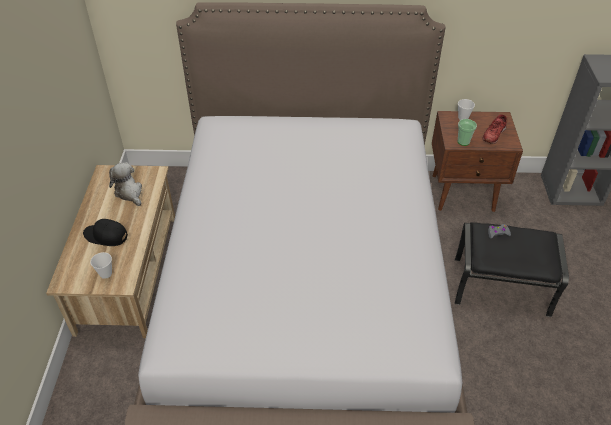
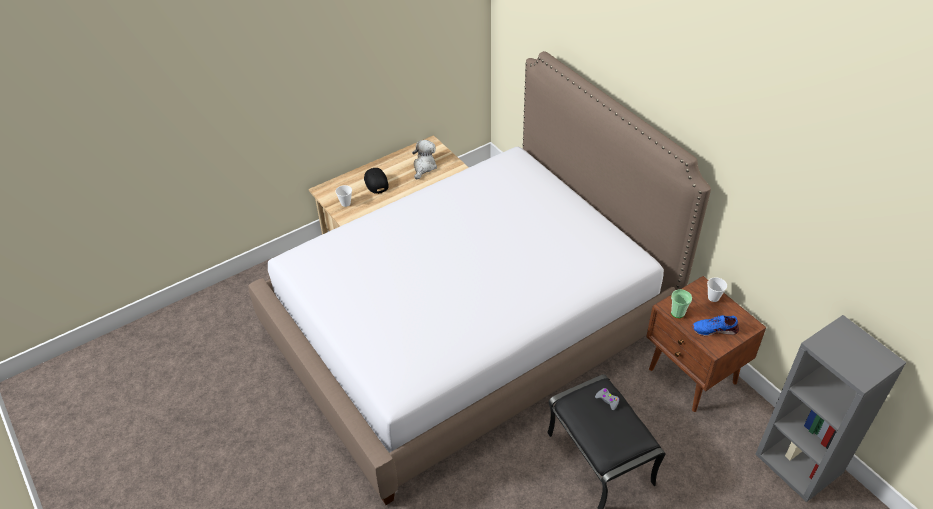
camera: 55 degrees right, 0 degrees up
red shoe [482,114,507,144] -> blue shoe [692,315,739,336]

